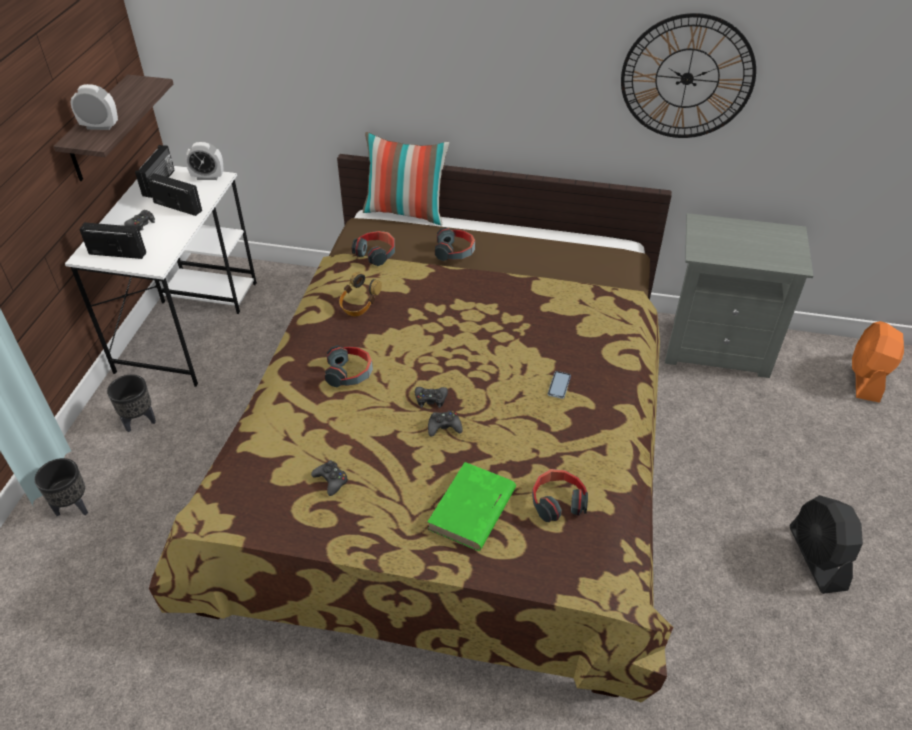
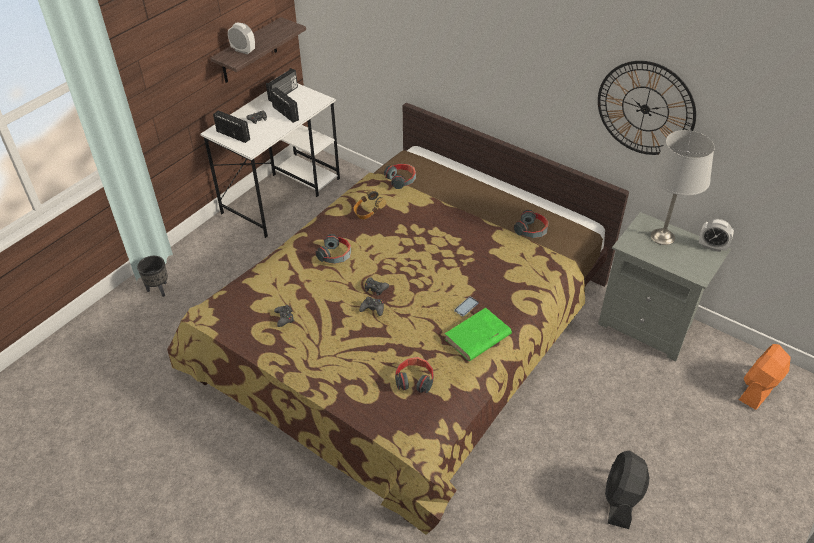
camera: 25 degrees right, 0 degrees up
black planter [107,375,156,432] -> none
alarm clock [185,142,223,180] -> alarm clock moved to [699,219,734,252]
pillow [363,132,449,225] -> none
green book [427,462,516,551] -> green book moved to [445,308,512,361]
headphones [435,227,475,261] -> headphones moved to [514,210,549,238]
none -> grey table lamp [651,130,715,245]

